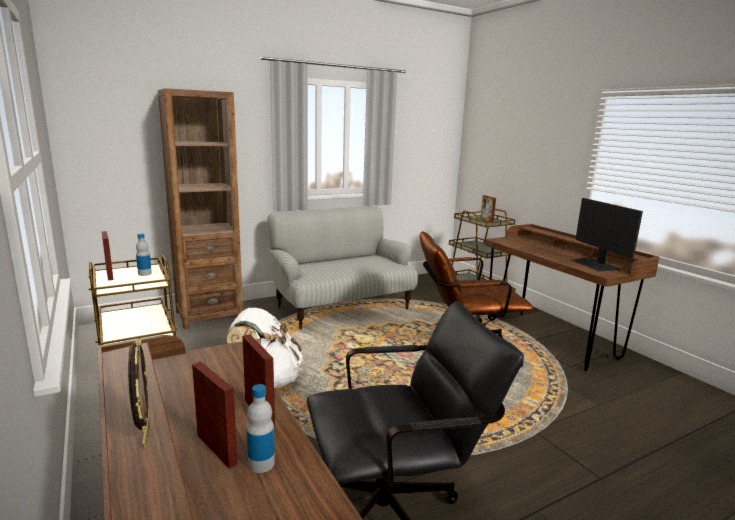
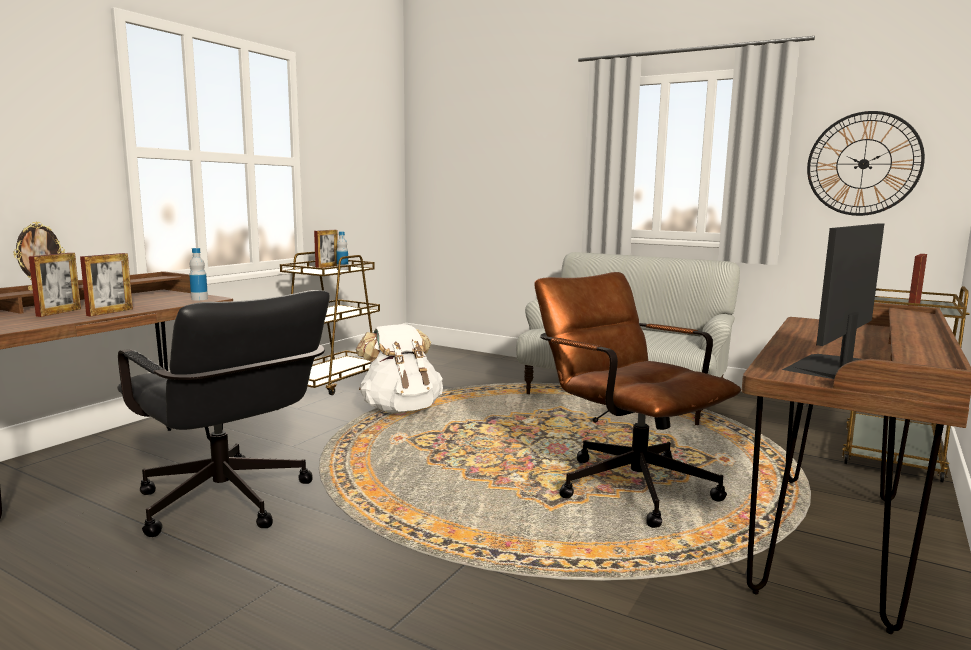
camera: 60 degrees right, 5 degrees down
brown bookcase [157,88,243,329] -> none
bottle [247,384,275,473] -> bottle moved to [189,248,208,300]
none -> wall clock [807,111,925,216]

